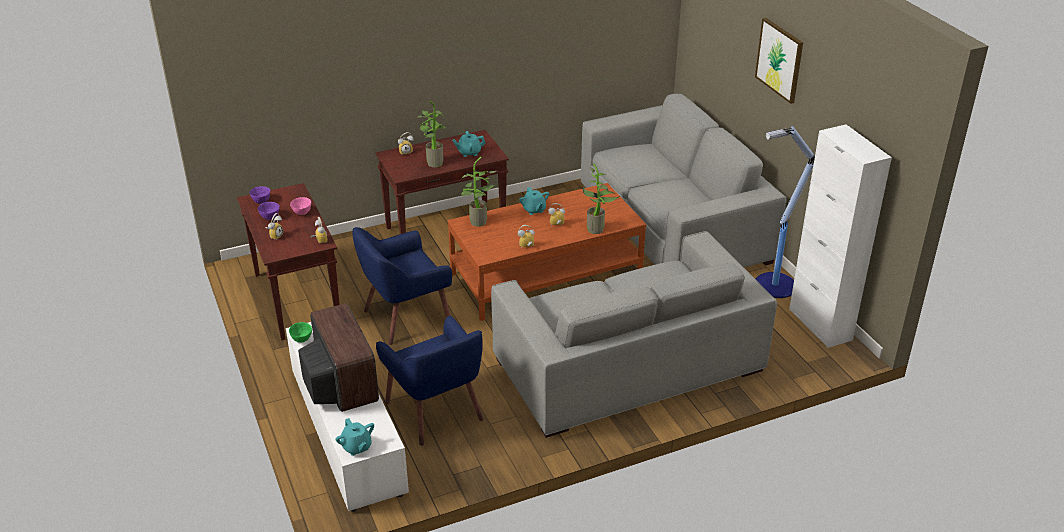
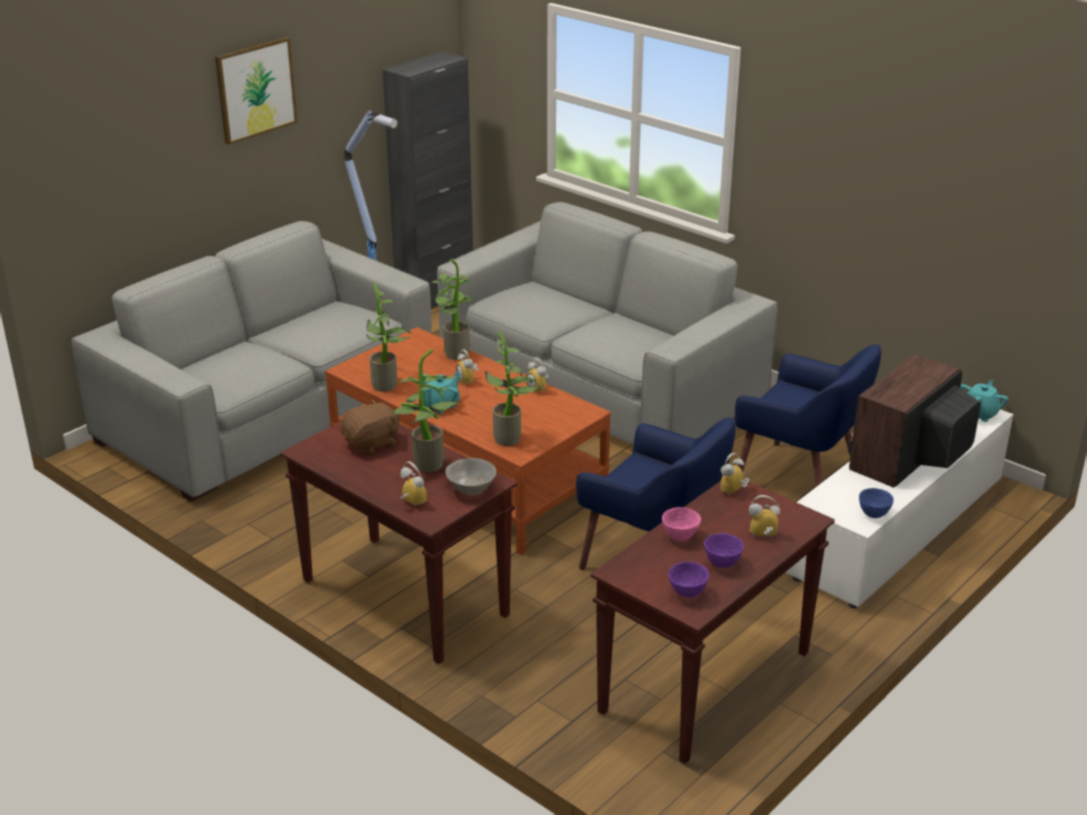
camera: 115 degrees left, 5 degrees down
green bowl [289,322,312,343] -> blue bowl [859,488,894,518]
blue armchair [376,316,484,446] -> blue armchair turned 90 degrees clockwise [735,344,881,487]
turquoise teapot [452,131,486,157] -> brown plush toy [341,399,400,456]
white cabinet [789,124,892,348] -> black cabinet [383,51,473,309]
none -> potted plant [366,282,411,392]
none -> grey bowl [446,458,496,496]

